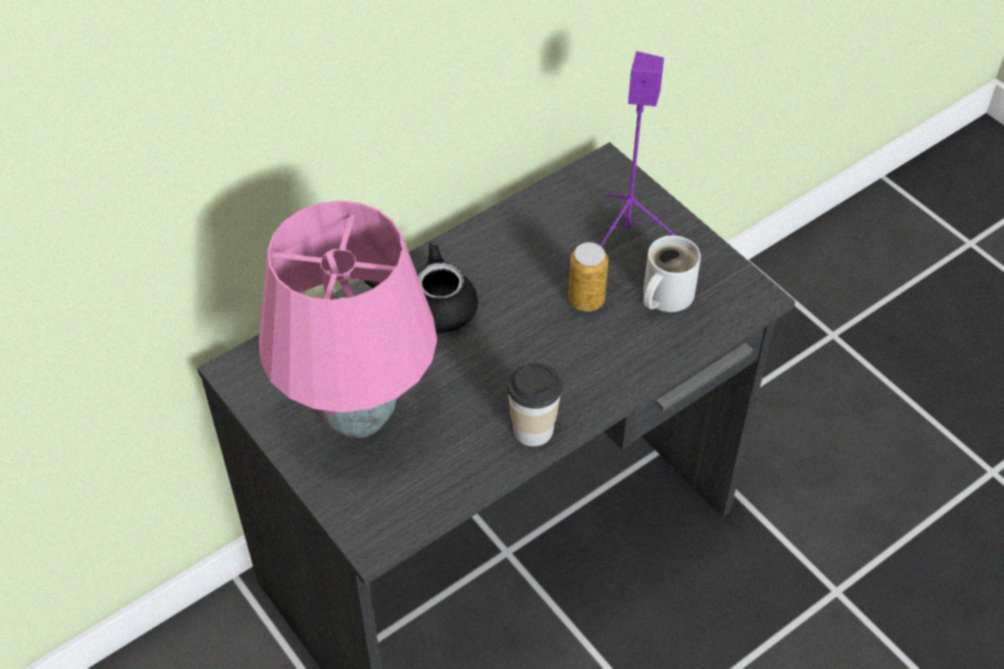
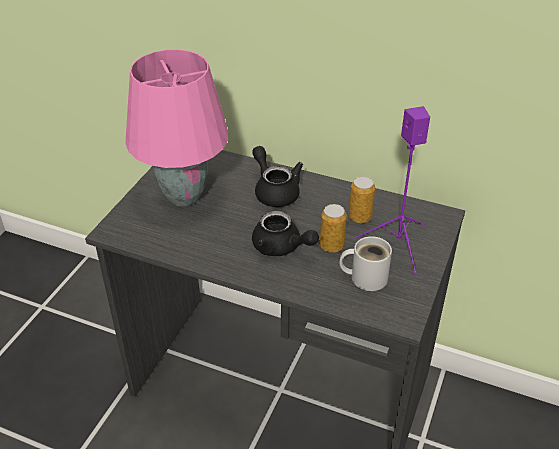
camera: 60 degrees right, 10 degrees down
cup [507,363,562,446] -> none
none -> black teapot [252,211,319,256]
none -> can [349,176,375,223]

